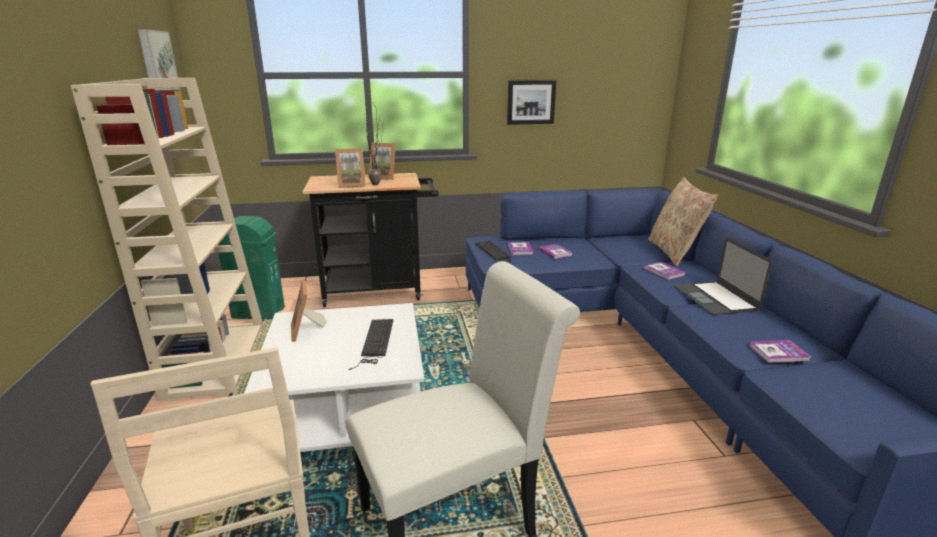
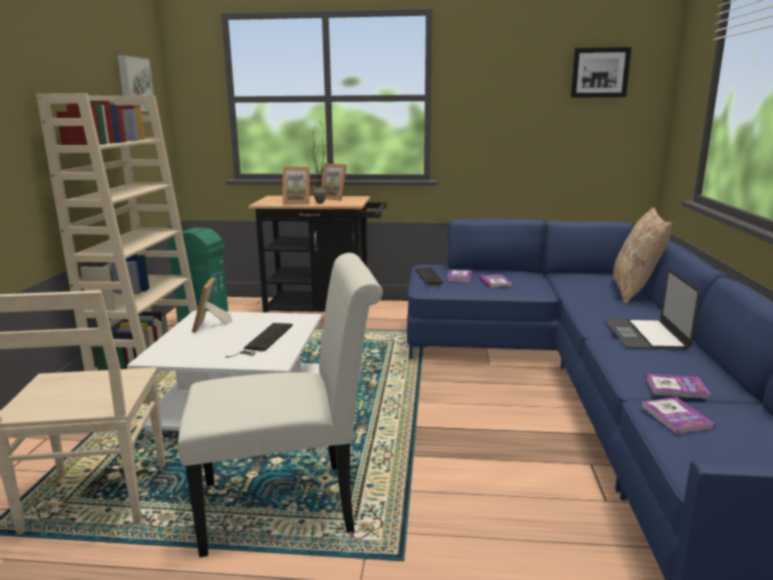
camera: 15 degrees right, 5 degrees down
picture [507,80,556,125] -> picture moved to [571,47,631,98]
book [645,262,686,280] -> book moved to [641,397,716,434]

